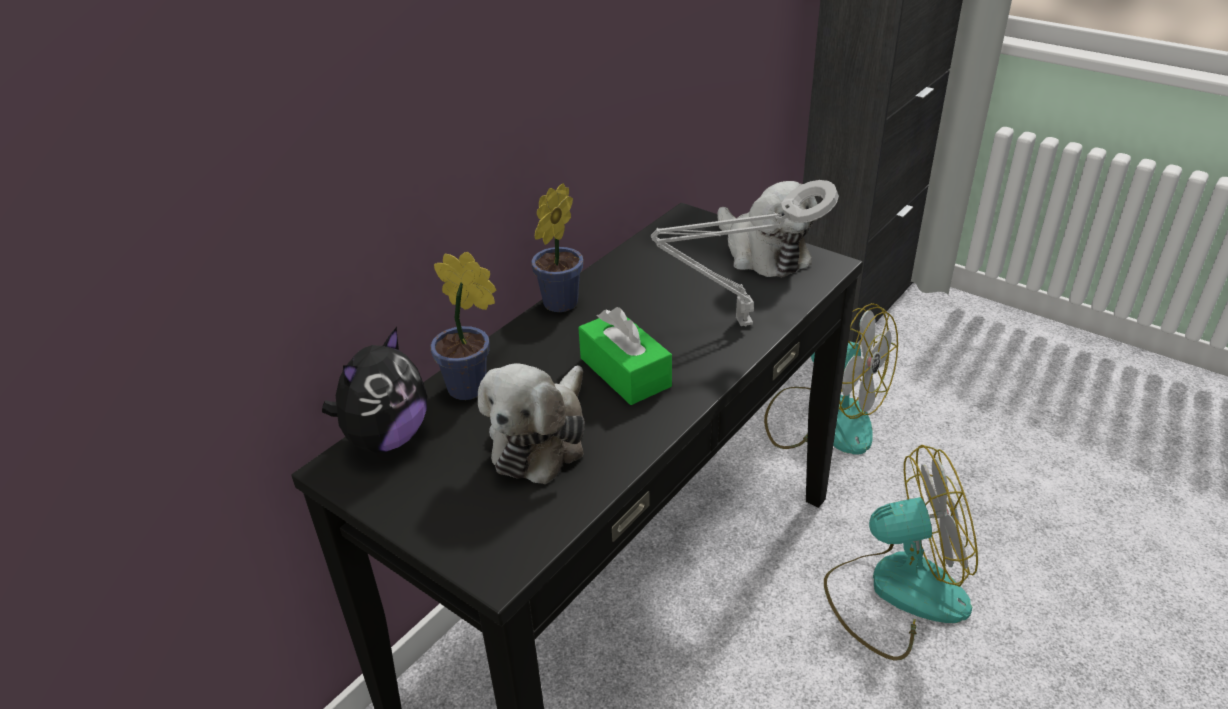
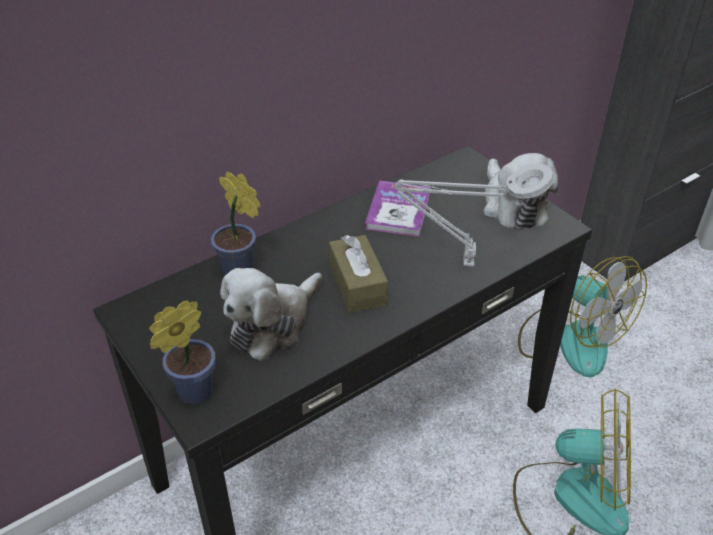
camera: 15 degrees right, 5 degrees up
plush toy [322,327,427,453] -> none
potted plant [531,183,583,312] -> potted plant moved to [149,300,215,405]
green tissue box [578,307,672,405] -> brown tissue box [329,235,388,313]
none -> book [365,180,431,237]

